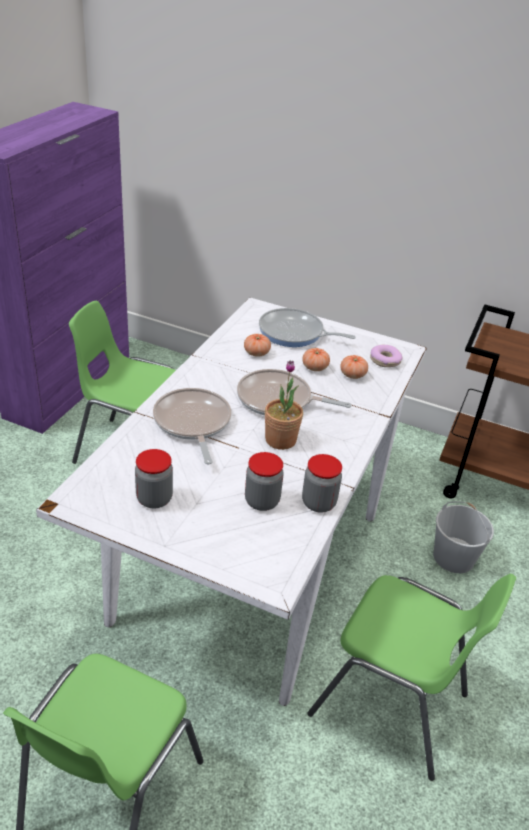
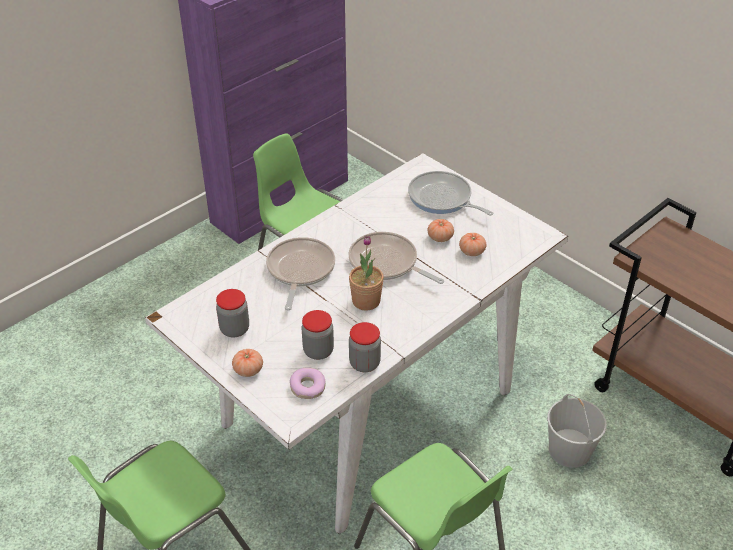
camera: 25 degrees right, 5 degrees up
tomato [244,334,271,357] -> tomato moved to [232,349,263,377]
donut [370,345,403,367] -> donut moved to [290,367,326,399]

